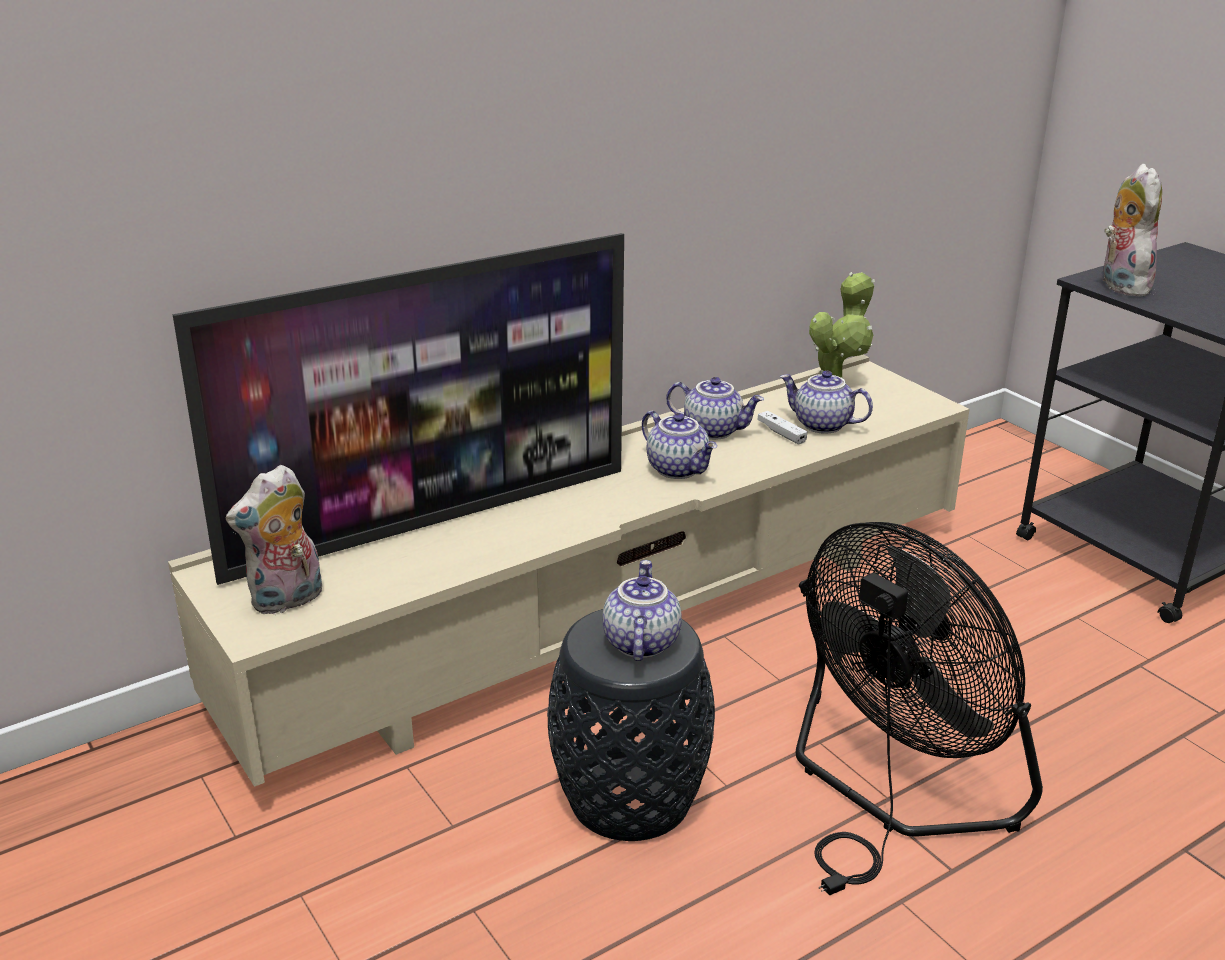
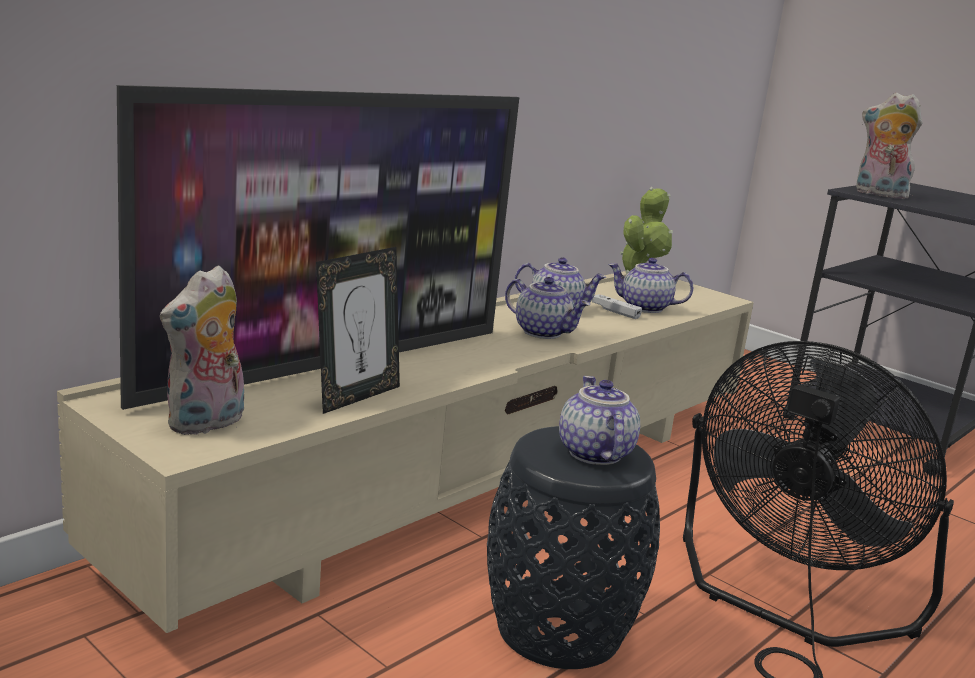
camera: 15 degrees left, 10 degrees down
plush toy [1103,164,1162,296] -> plush toy turned 45 degrees counterclockwise [856,93,922,199]
none -> picture frame [316,247,400,414]

